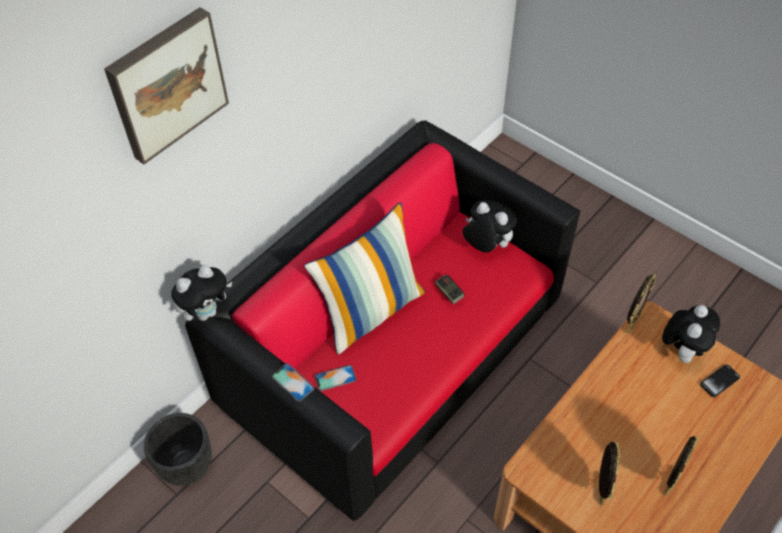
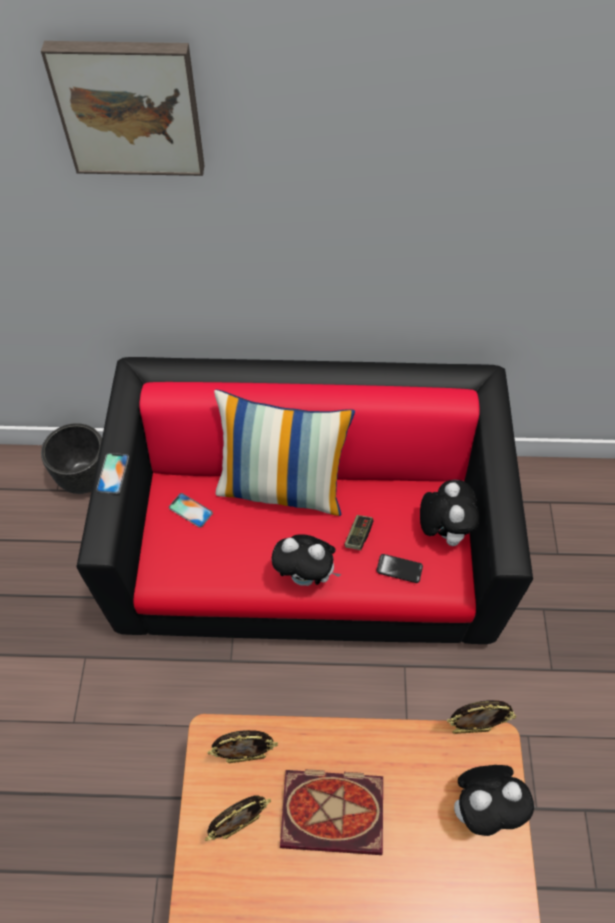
camera: 50 degrees right, 5 degrees up
plush toy [171,265,232,321] -> plush toy moved to [271,534,341,586]
picture frame [665,436,699,496] -> picture frame moved to [207,730,278,763]
phone [700,365,740,397] -> phone moved to [376,554,423,583]
none -> book [280,769,383,855]

